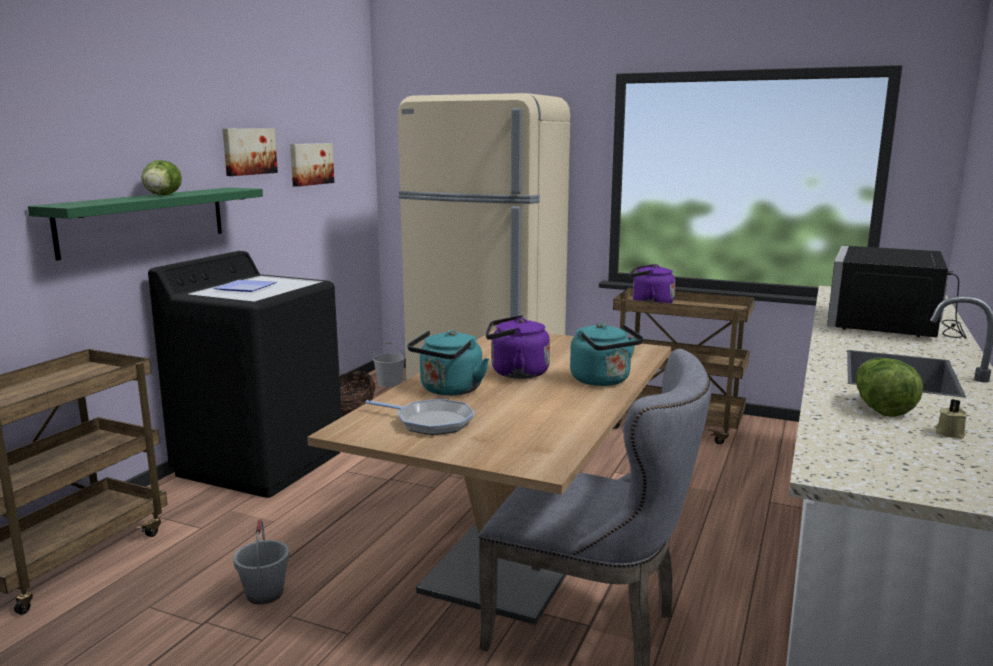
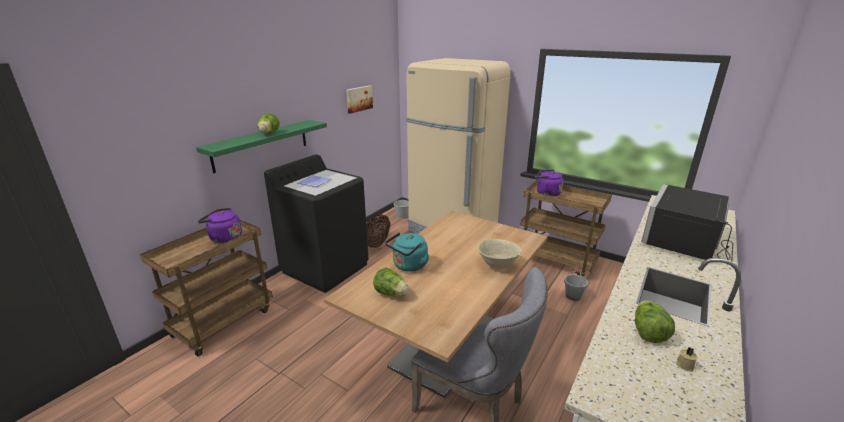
camera: 10 degrees right, 10 degrees up
picture [222,128,278,176] -> none
grey bucket [233,519,290,604] -> grey bucket moved to [564,266,588,301]
frying pan [365,399,475,435] -> lettuce [373,267,409,296]
purple kettle [486,315,550,379] -> purple kettle moved to [198,208,242,244]
turquoise kettle [570,323,644,386] -> beige bowl [478,239,521,269]

